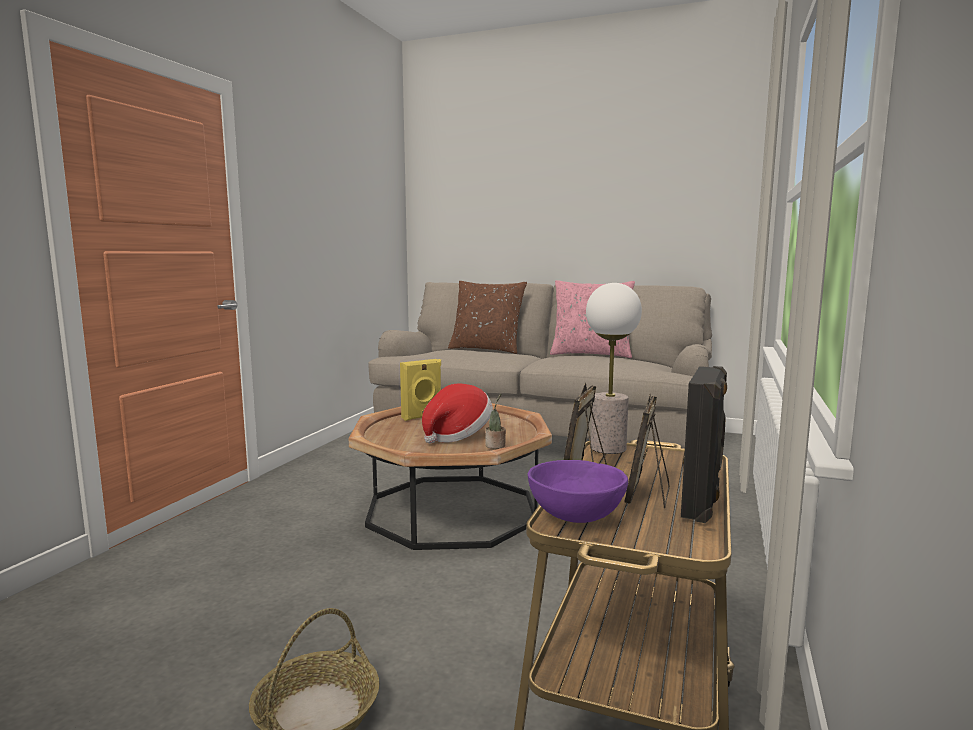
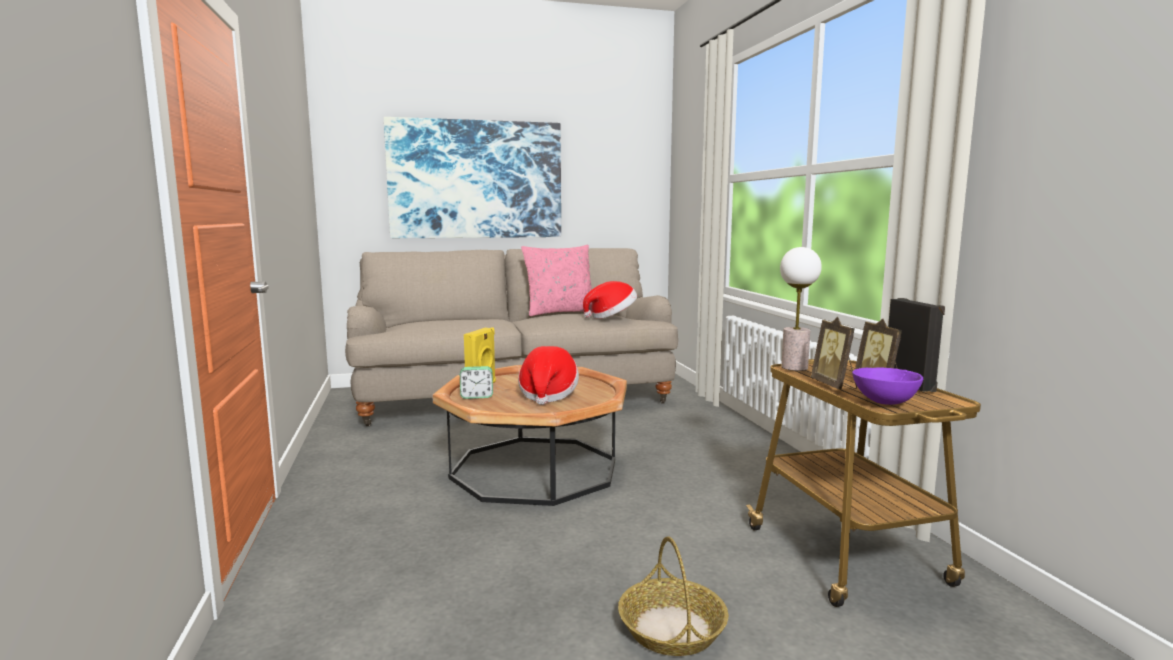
camera: 35 degrees left, 0 degrees up
brown pillow [448,281,527,354] -> none
potted plant [485,394,506,449] -> none
none -> picture [384,117,561,238]
none -> alarm clock [460,366,493,399]
none -> hat [583,281,637,319]

